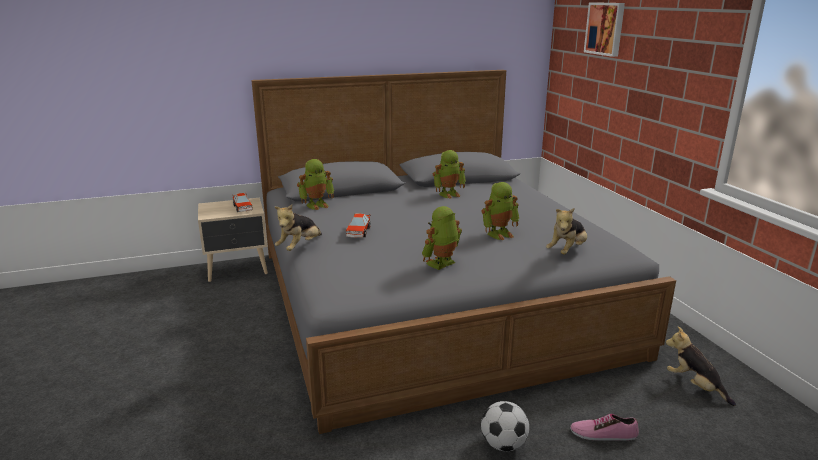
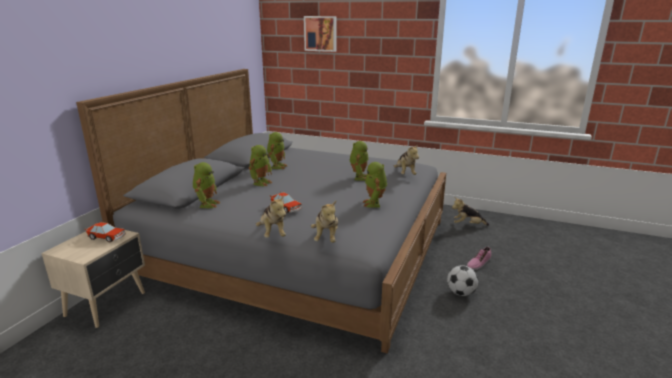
camera: 50 degrees left, 0 degrees up
none -> toy robot [249,145,272,186]
none -> plush toy [311,201,338,243]

